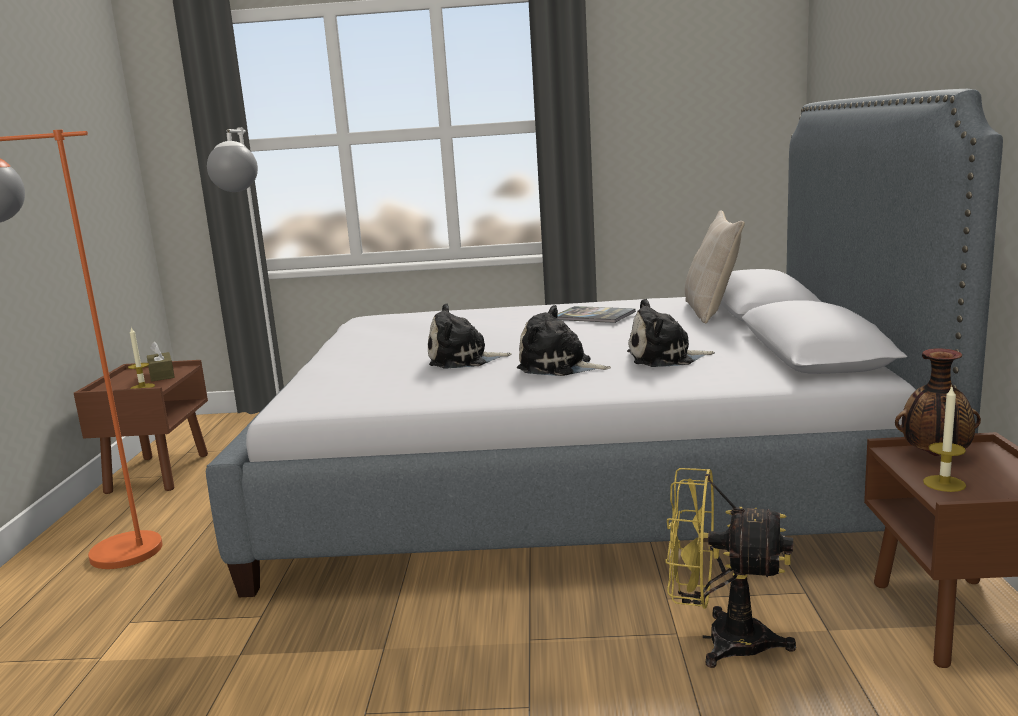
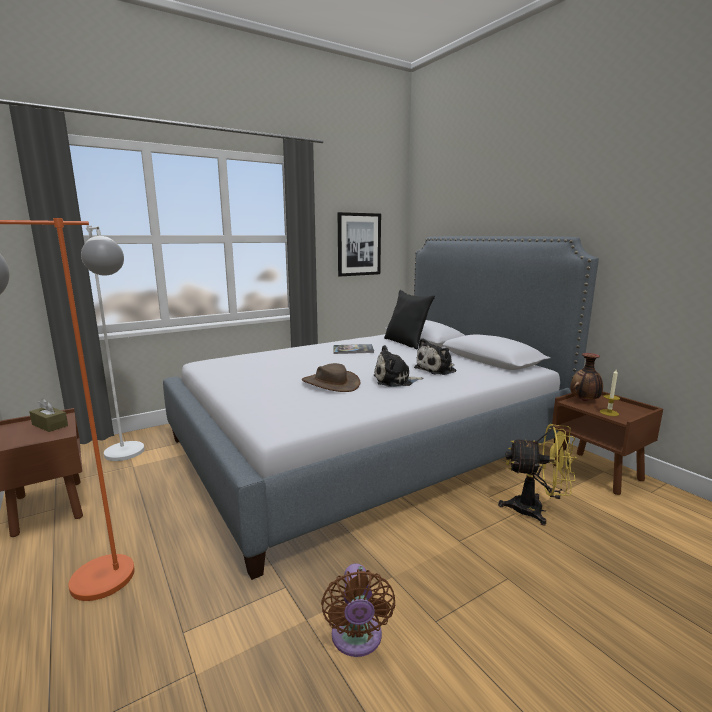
camera: 35 degrees left, 0 degrees up
candle [128,327,155,389] -> none
plush toy [428,304,512,369] -> brown hat [302,363,360,392]
yellow fan [665,468,796,668] -> yellow fan turned 150 degrees counterclockwise [498,424,577,526]
beige pillow [685,210,745,323] -> black pillow [384,290,435,349]
none -> brown fan [321,563,395,657]
none -> picture [338,212,381,276]

